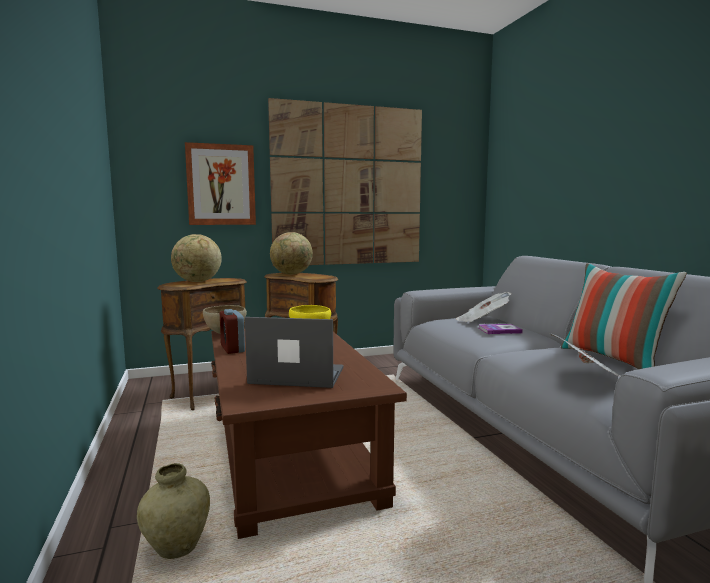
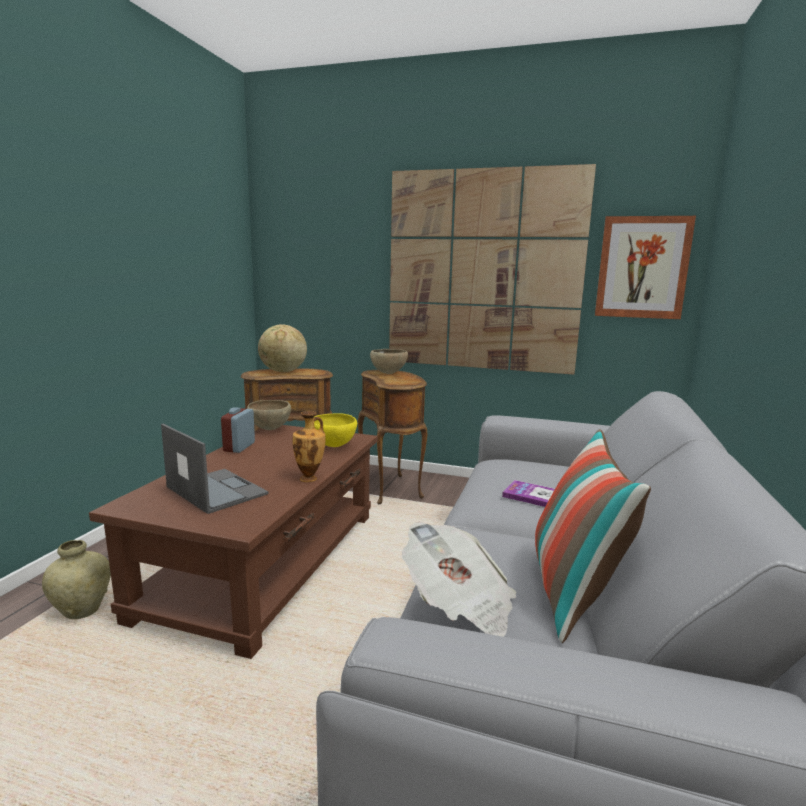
camera: 35 degrees right, 5 degrees up
picture [185,142,256,225] -> picture moved to [595,216,696,319]
globe [270,232,313,275] -> brown bowl [370,349,408,374]
newspaper [456,292,512,322] -> none
none -> vase [293,411,326,482]

